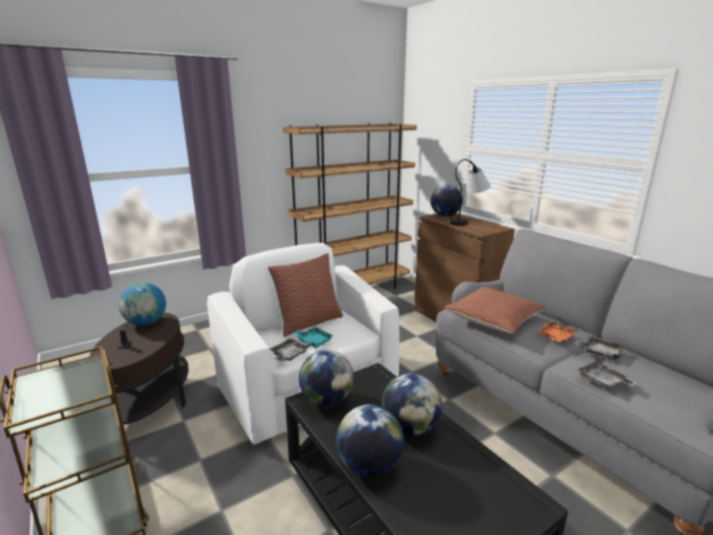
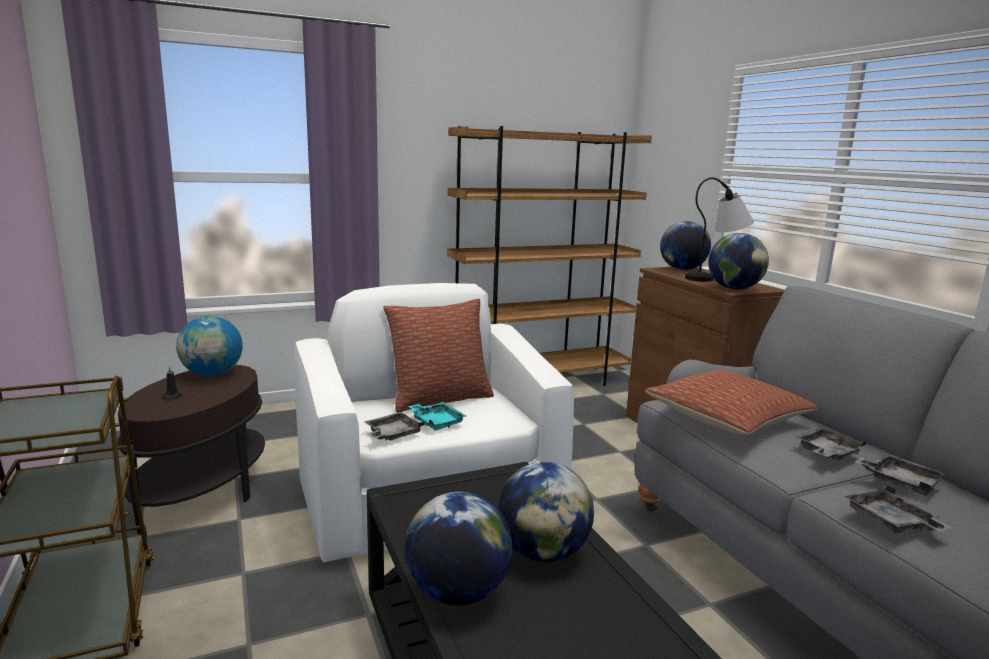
camera: 10 degrees right, 5 degrees down
globe [299,350,354,406] -> globe moved to [708,233,769,290]
orange tray [538,321,577,343] -> grey tray [795,428,867,460]

